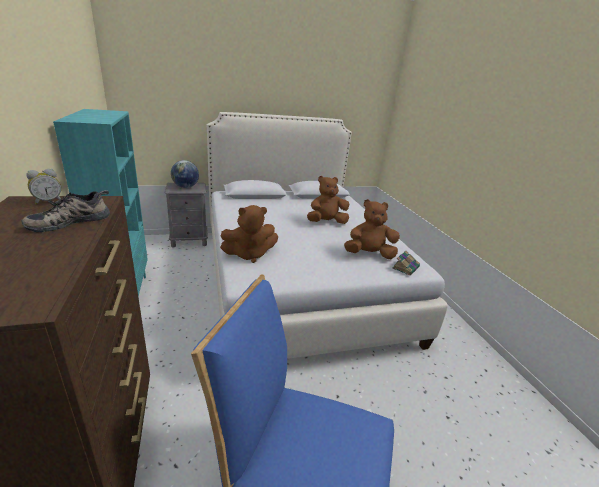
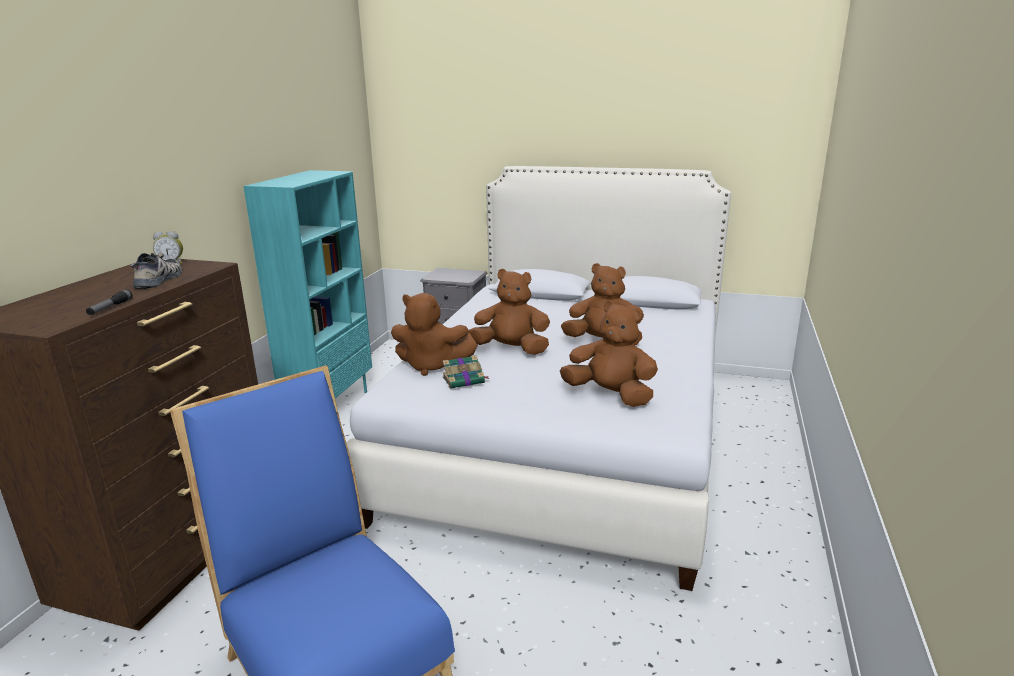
camera: 35 degrees right, 5 degrees down
shoe [21,190,110,232] -> shoe turned 105 degrees clockwise [130,253,182,289]
globe [171,160,199,188] -> none
book [392,251,420,275] -> book moved to [442,355,489,389]
none -> flashlight [86,289,132,315]
none -> brown plush toy [468,269,550,355]

